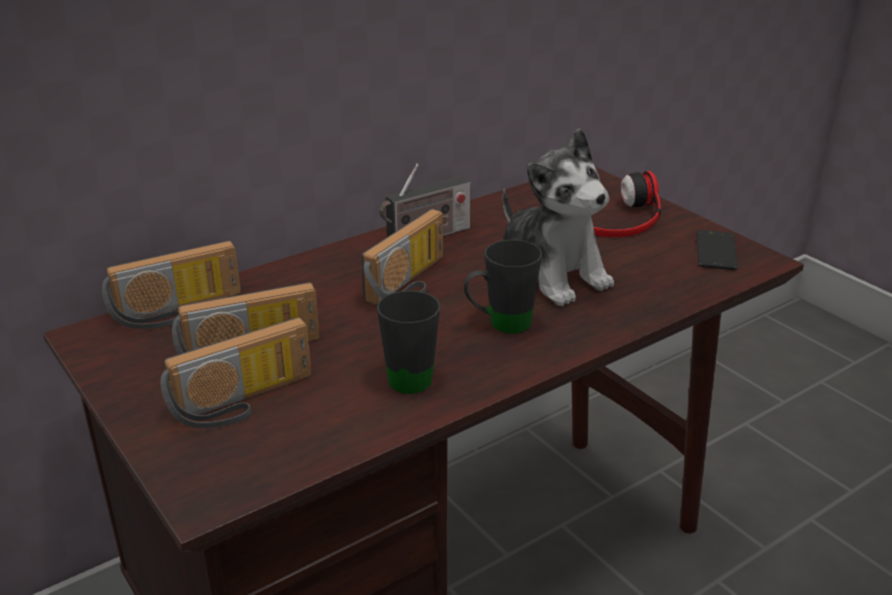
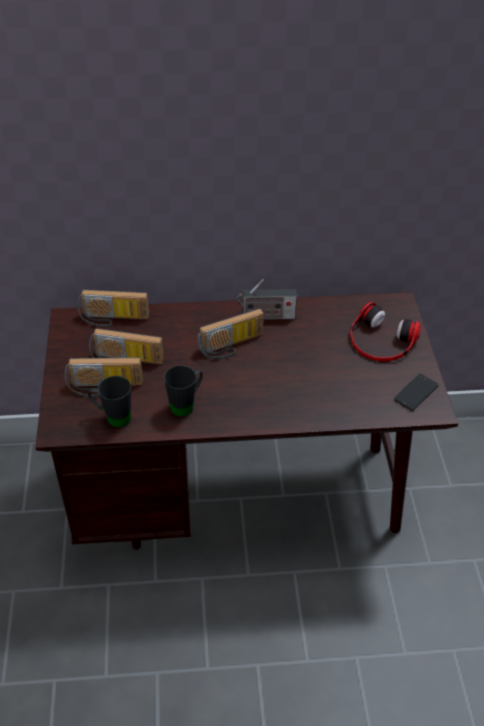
camera: 30 degrees right, 15 degrees up
black mug [464,240,542,334] -> black mug moved to [88,376,131,427]
plush toy [502,128,614,306] -> none

